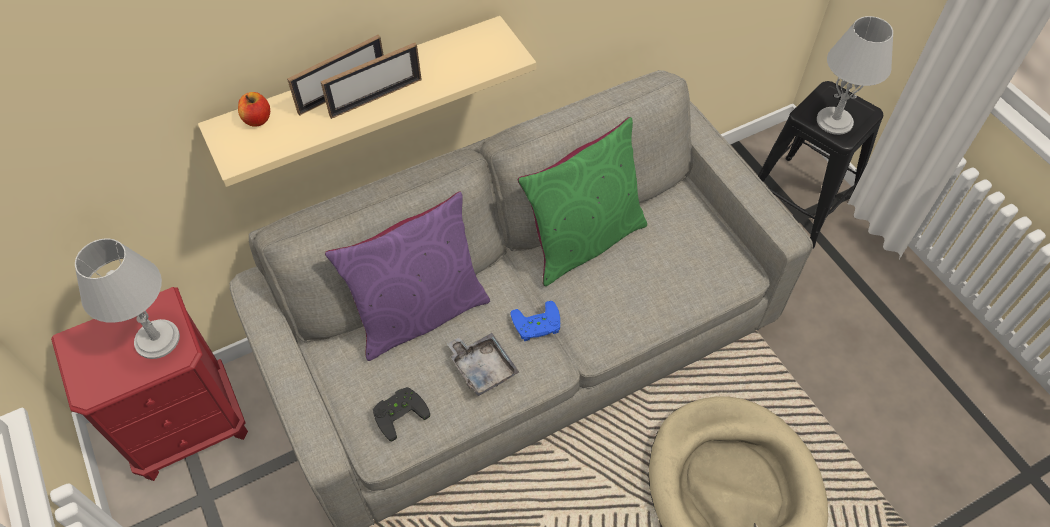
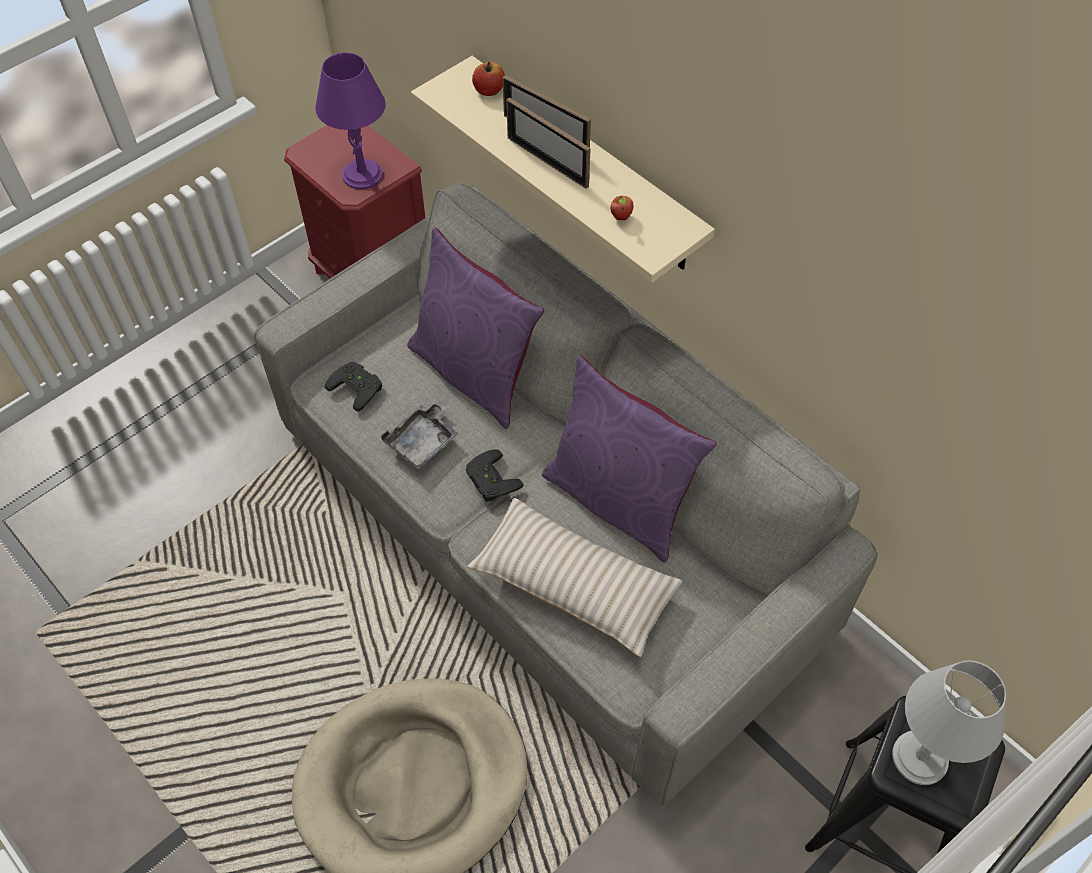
camera: 75 degrees right, 0 degrees up
grey table lamp [75,238,180,359] -> purple table lamp [315,52,386,189]
blue game controller [510,301,560,341] -> black game controller [466,449,523,502]
green pillow [518,117,647,286] -> purple pillow [542,355,717,563]
none -> beige pillow [467,498,683,658]
none -> apple [610,196,633,220]

